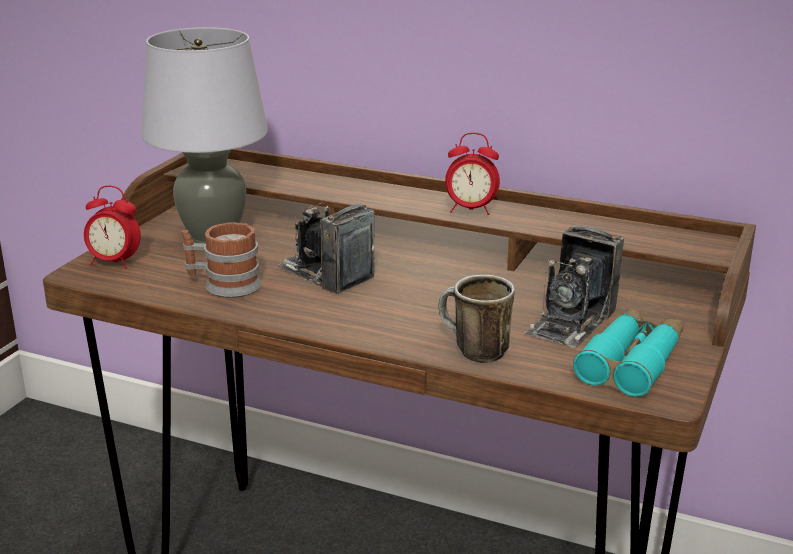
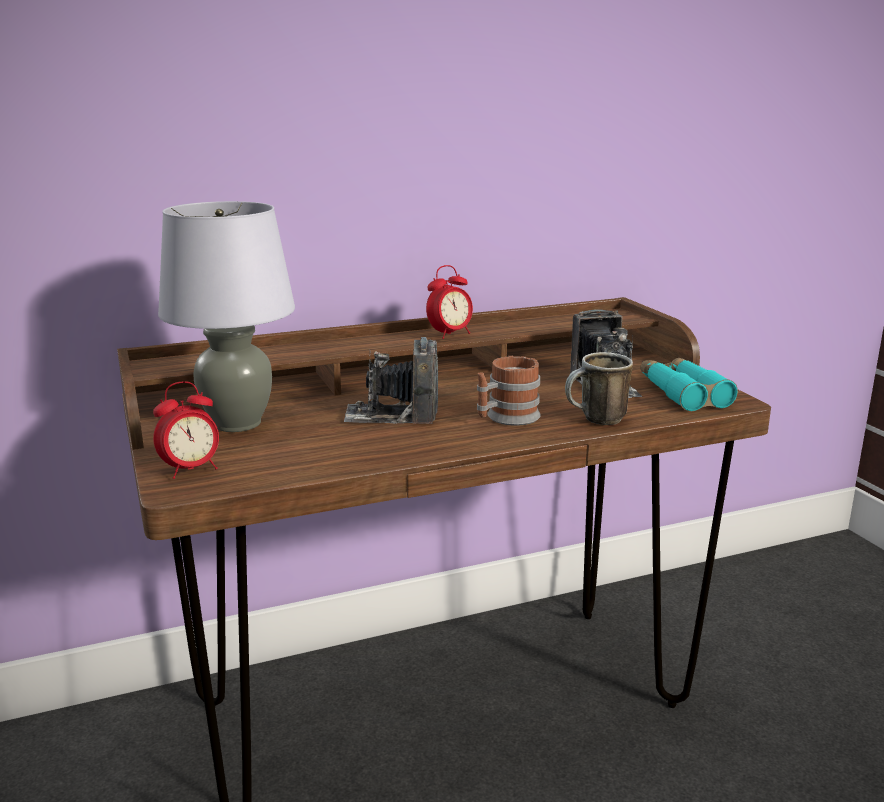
camera: 45 degrees left, 5 degrees down
mug [182,222,262,298] -> mug moved to [477,356,541,426]

